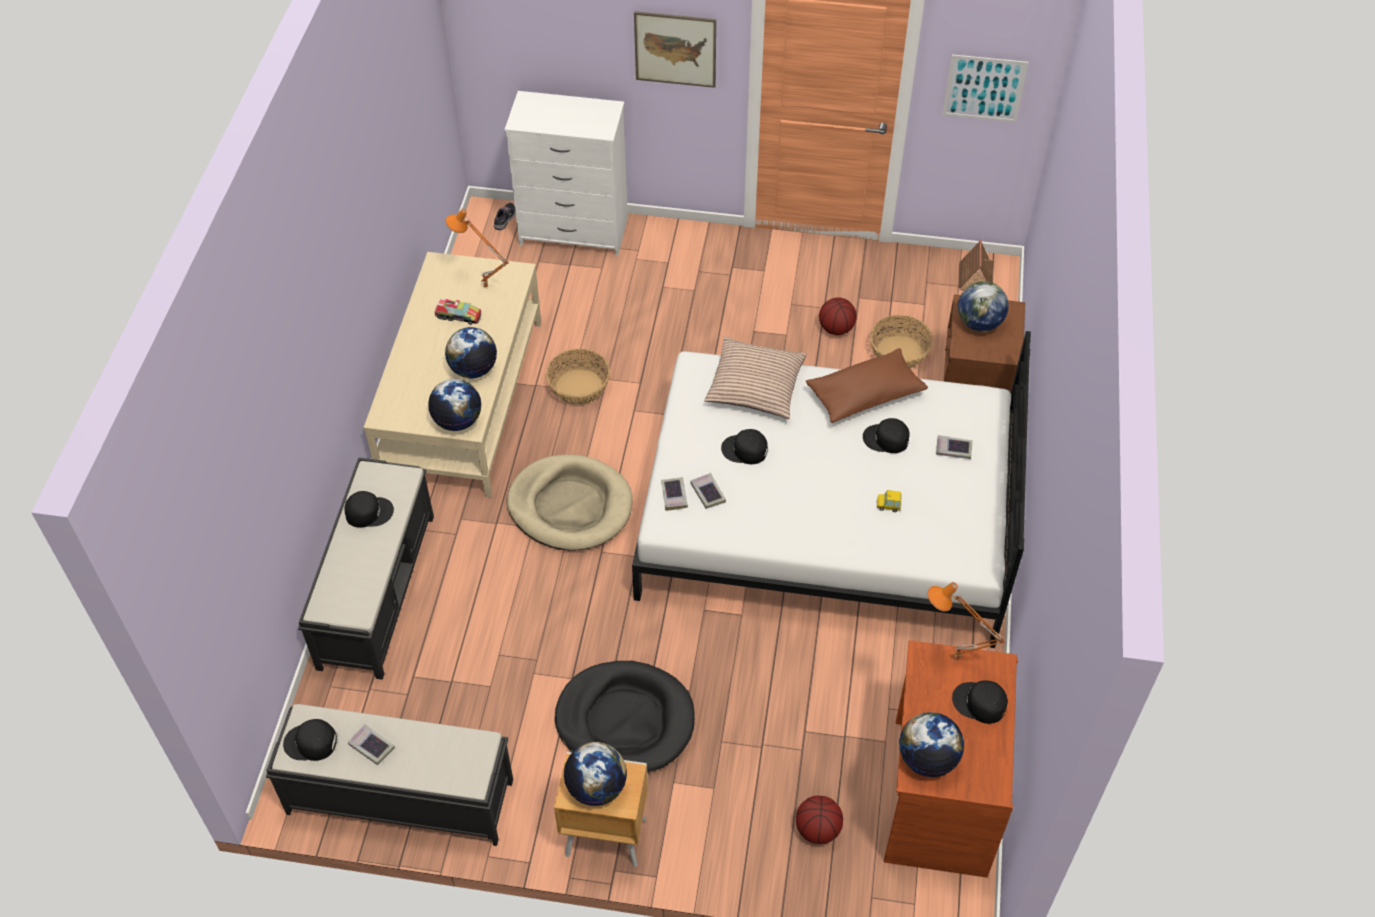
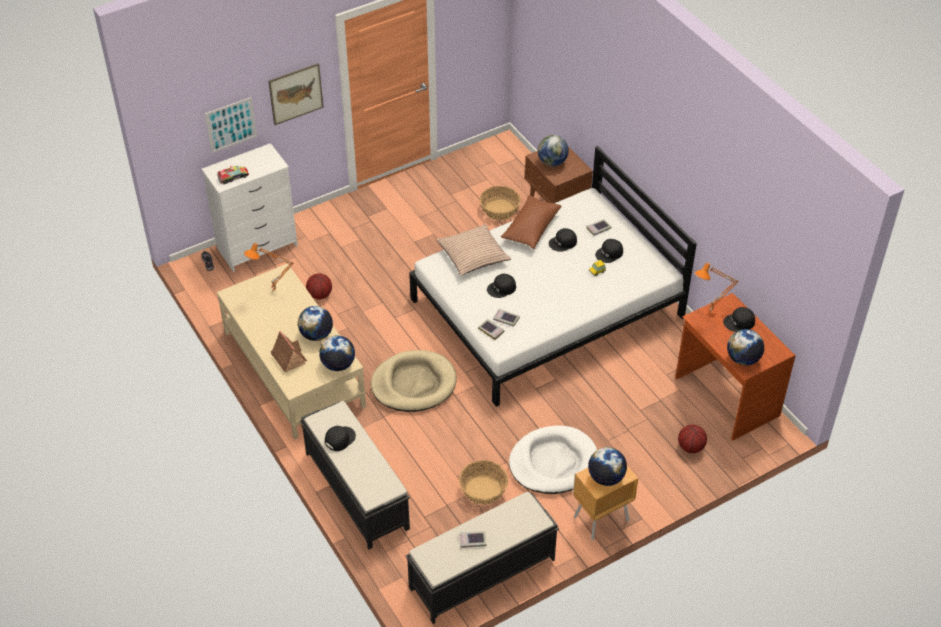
camera: 40 degrees left, 5 degrees down
black cap [283,719,337,761] -> black cap moved to [595,239,623,263]
toy truck [435,298,481,325] -> toy truck moved to [217,166,249,184]
basket [546,349,610,405] -> basket moved to [459,460,508,505]
black dog bed [555,661,695,773] -> white dog bed [509,425,597,494]
basketball [819,297,857,335] -> basketball moved to [306,273,332,299]
picture [942,54,1028,122] -> picture moved to [205,97,257,153]
toy house [959,240,994,291] -> toy house moved to [270,331,307,372]

